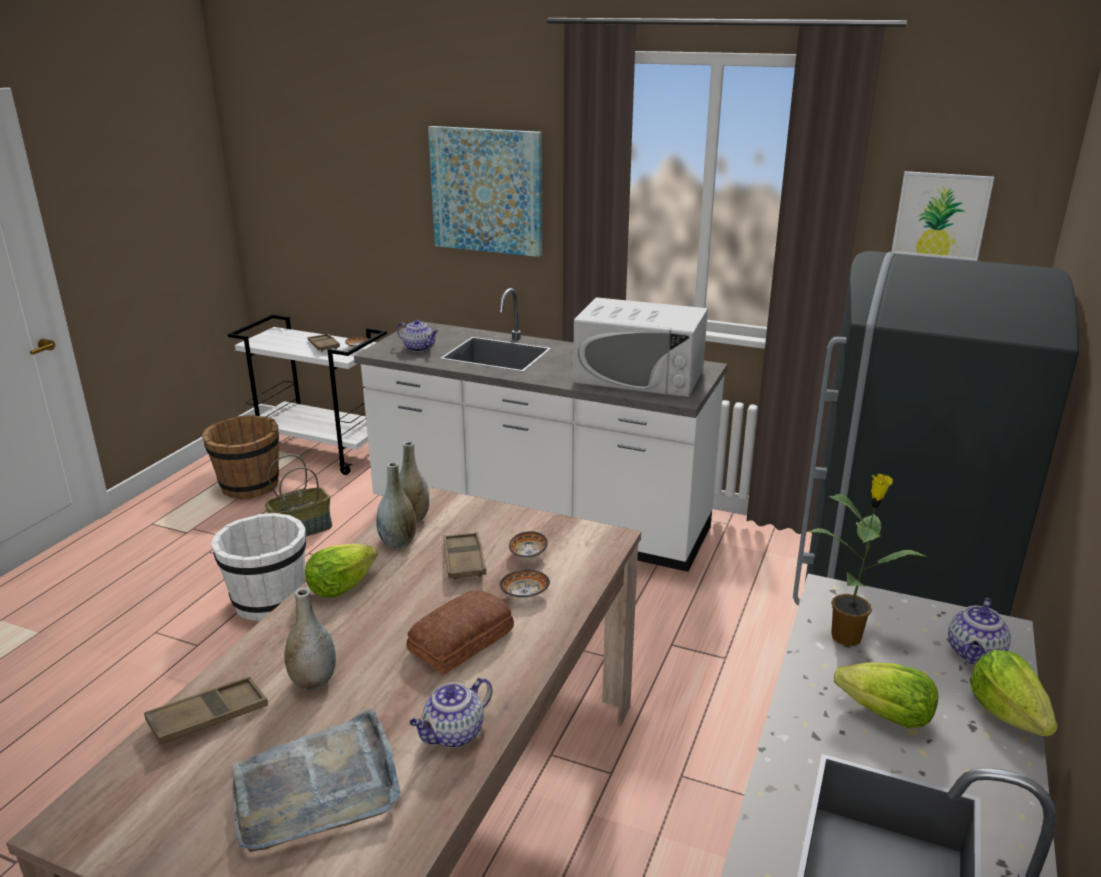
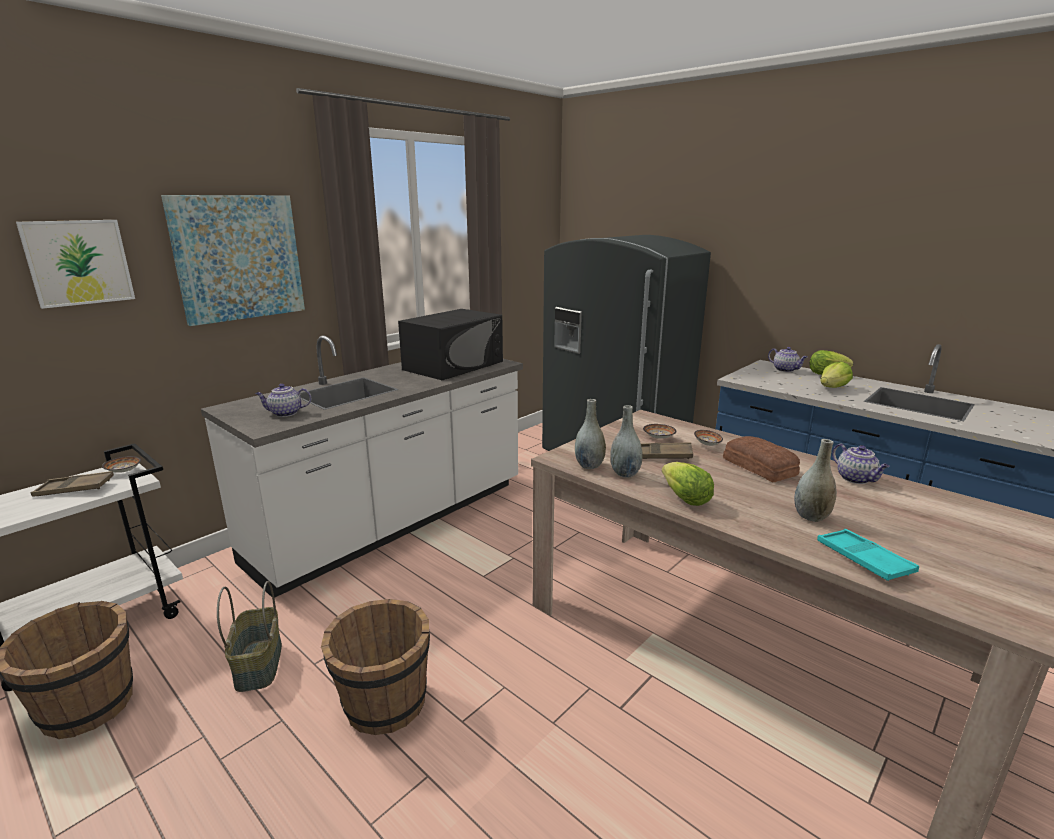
camera: 70 degrees left, 5 degrees down
brown tray [144,676,268,745] -> turquoise tray [817,529,919,581]
white bucket [211,513,306,622] -> brown bucket [321,599,430,735]
grey tray [232,708,401,852] -> none
teapot [397,320,438,352] -> teapot turned 150 degrees counterclockwise [255,384,311,417]
white microwave [573,297,708,397] -> black microwave [398,309,503,380]
potted plant [806,474,929,646] -> none
picture [891,171,994,261] -> picture moved to [16,220,135,309]

